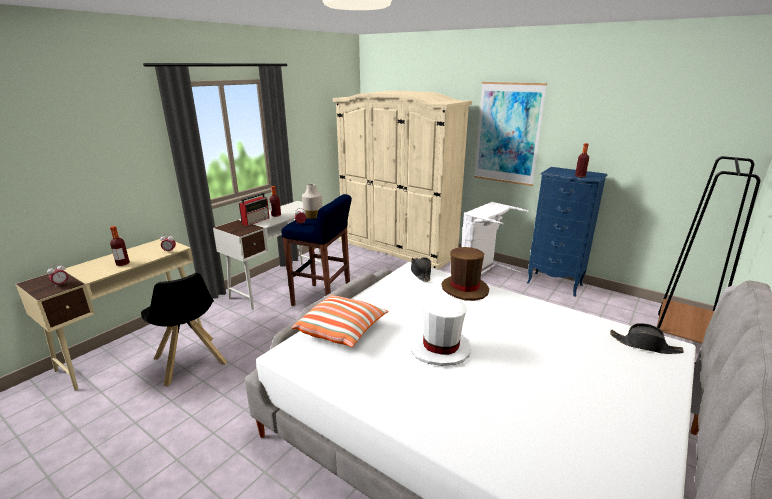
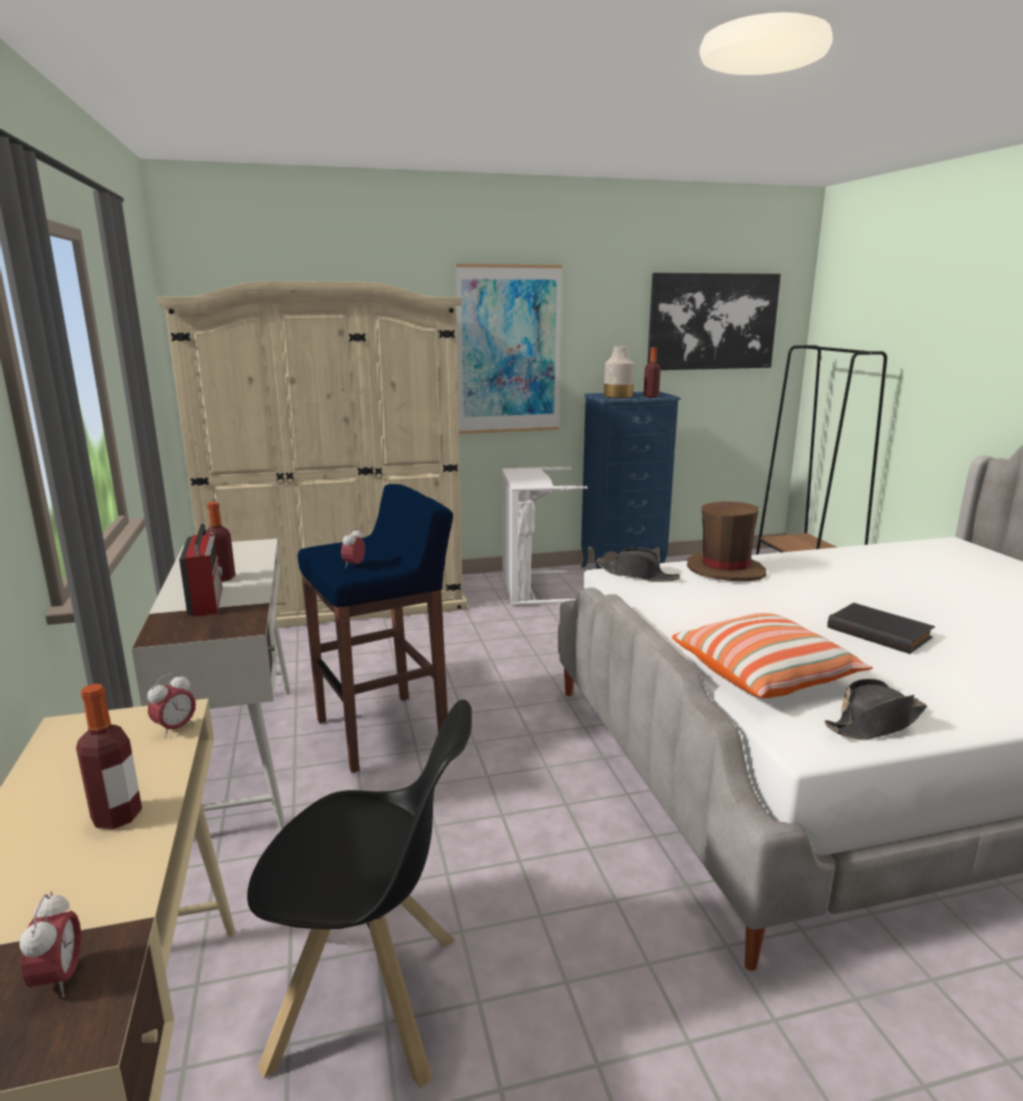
camera: 50 degrees left, 5 degrees down
beige vase [302,184,322,219] -> beige vase moved to [604,346,634,398]
white hat [411,296,471,366] -> black book [827,603,935,654]
black hat [610,323,684,354] -> black hat moved to [824,679,927,740]
none -> picture [647,273,781,370]

